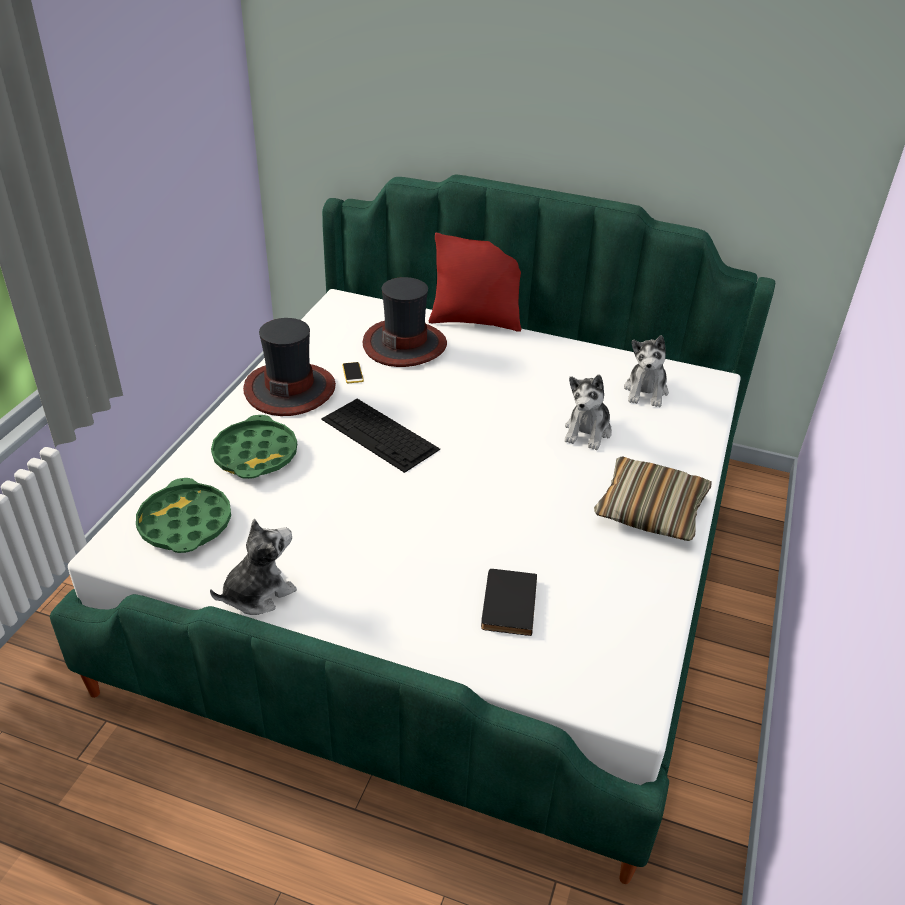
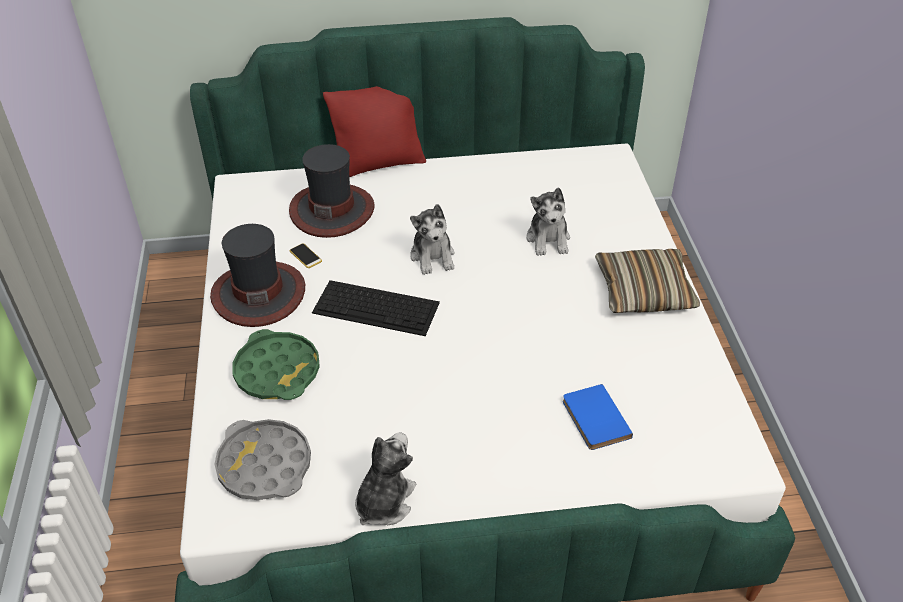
camera: 25 degrees left, 5 degrees up
green tray [136,478,231,553] -> grey tray [214,419,311,500]
black book [481,569,537,636] -> blue book [563,384,633,450]
plush toy [624,335,669,407] -> plush toy moved to [410,204,455,275]

